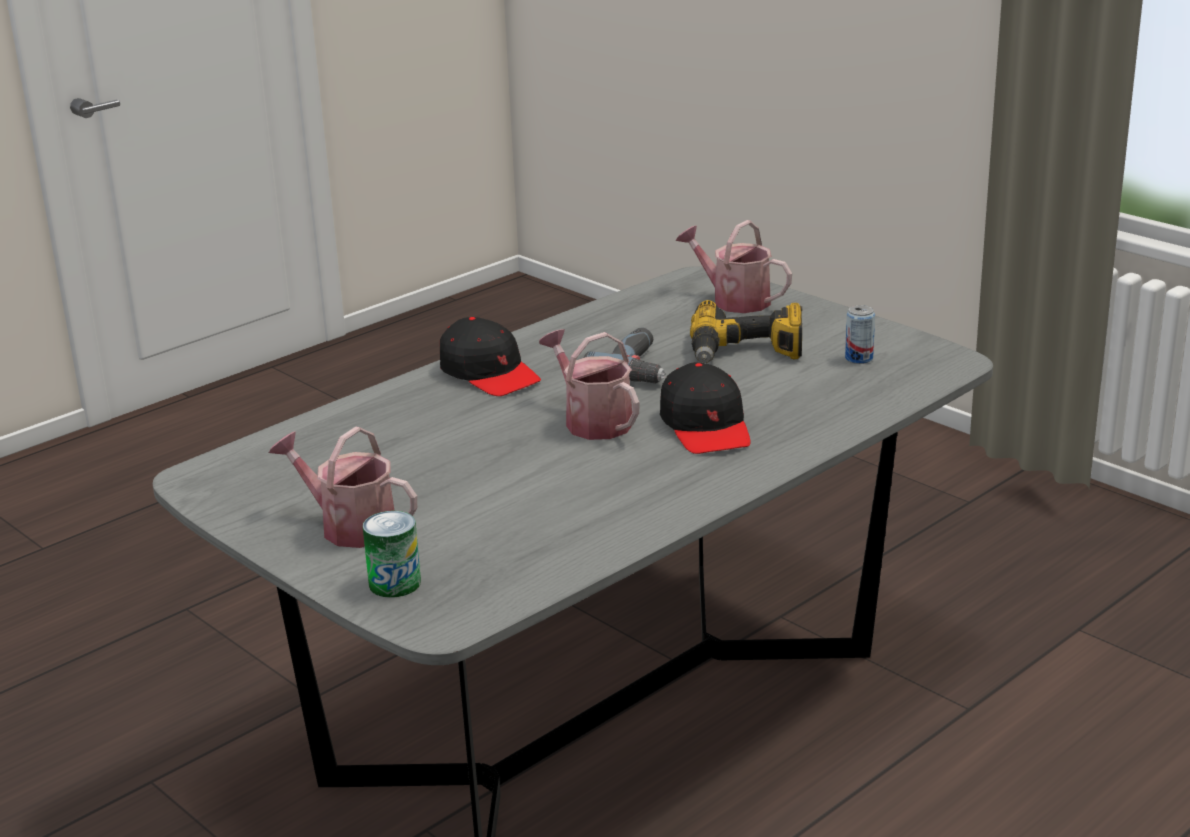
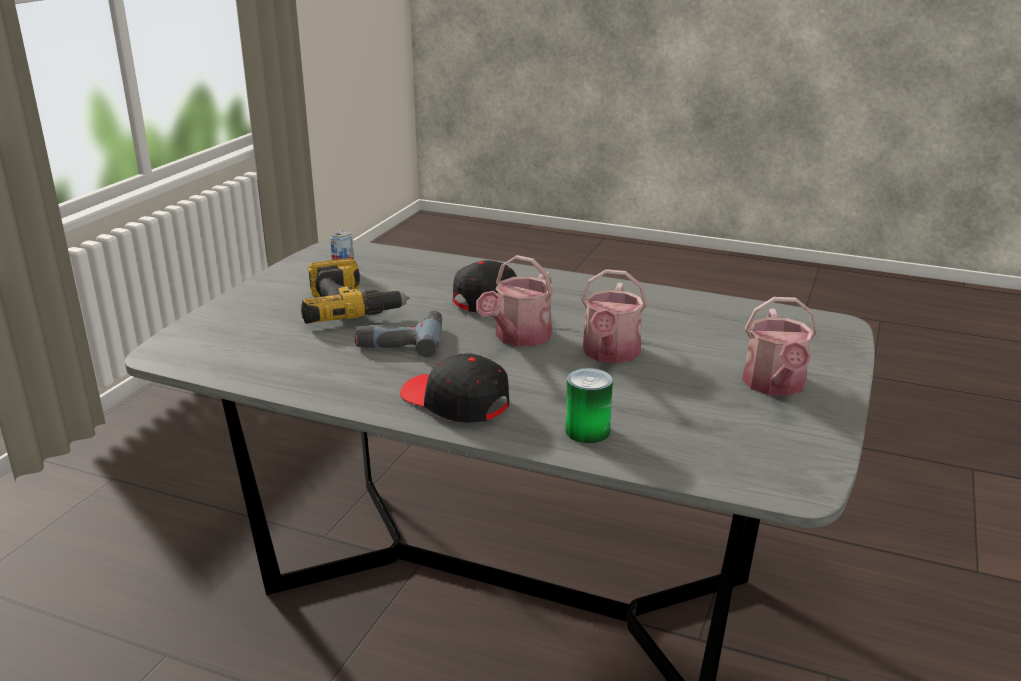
camera: 115 degrees left, 0 degrees up
can [363,511,421,598] -> can moved to [565,368,613,443]
black cap [440,317,541,396] -> black cap turned 75 degrees counterclockwise [400,353,509,423]
watering can [675,220,792,313] -> watering can moved to [581,269,647,363]

